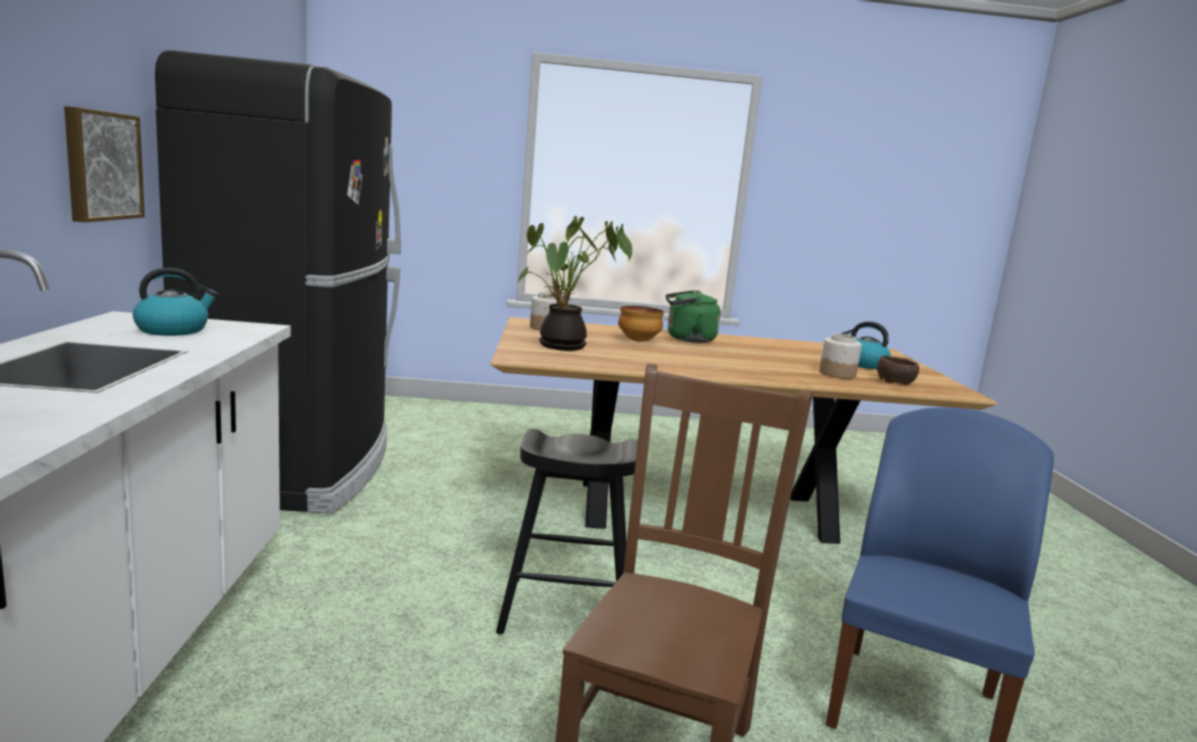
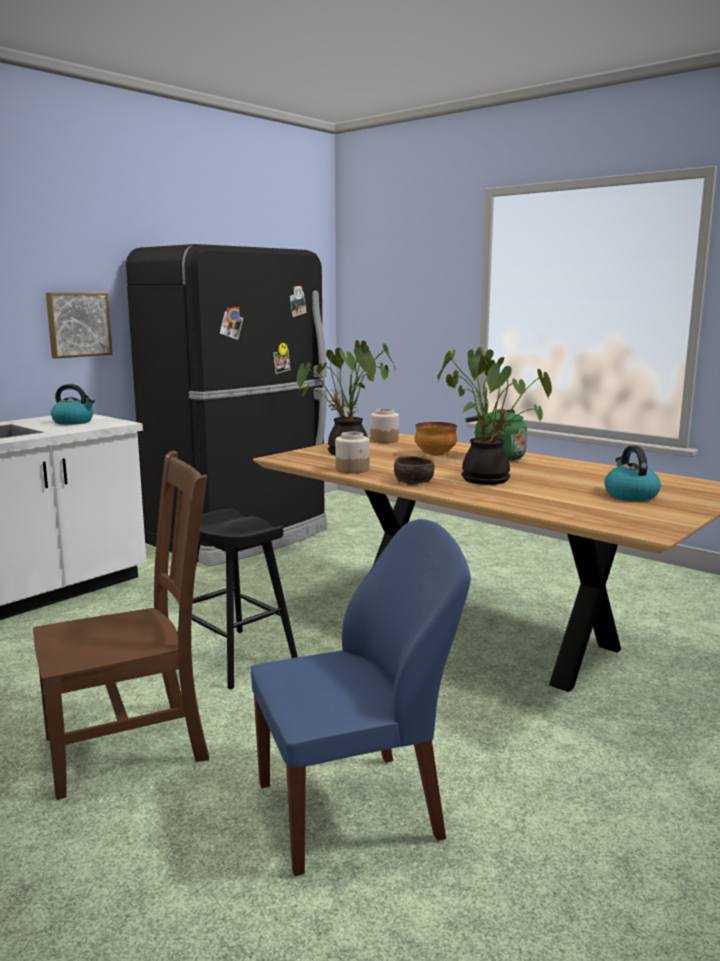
camera: 45 degrees right, 0 degrees up
jar [819,334,862,379] -> jar moved to [335,432,370,474]
brown bowl [877,355,919,385] -> brown bowl moved to [394,456,434,485]
none -> potted plant [437,347,552,485]

